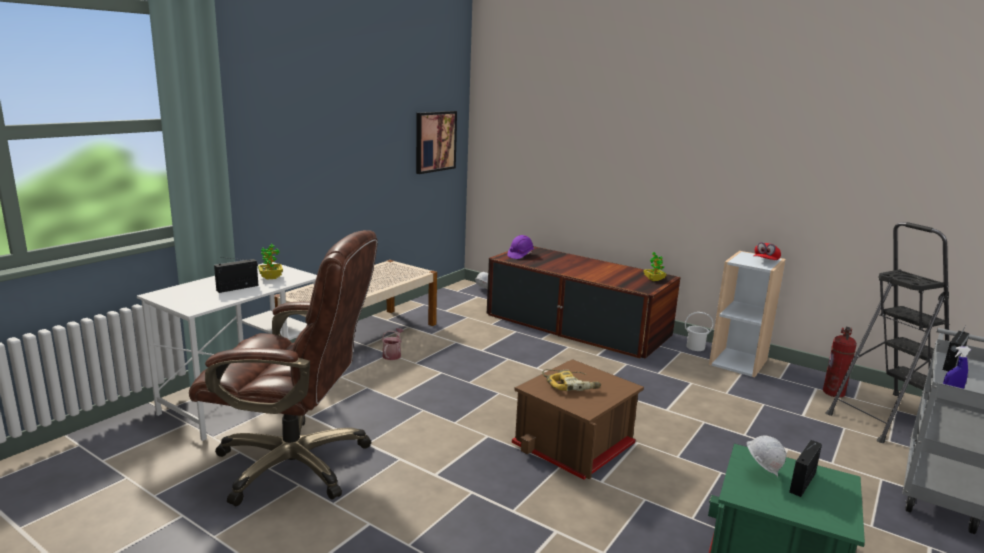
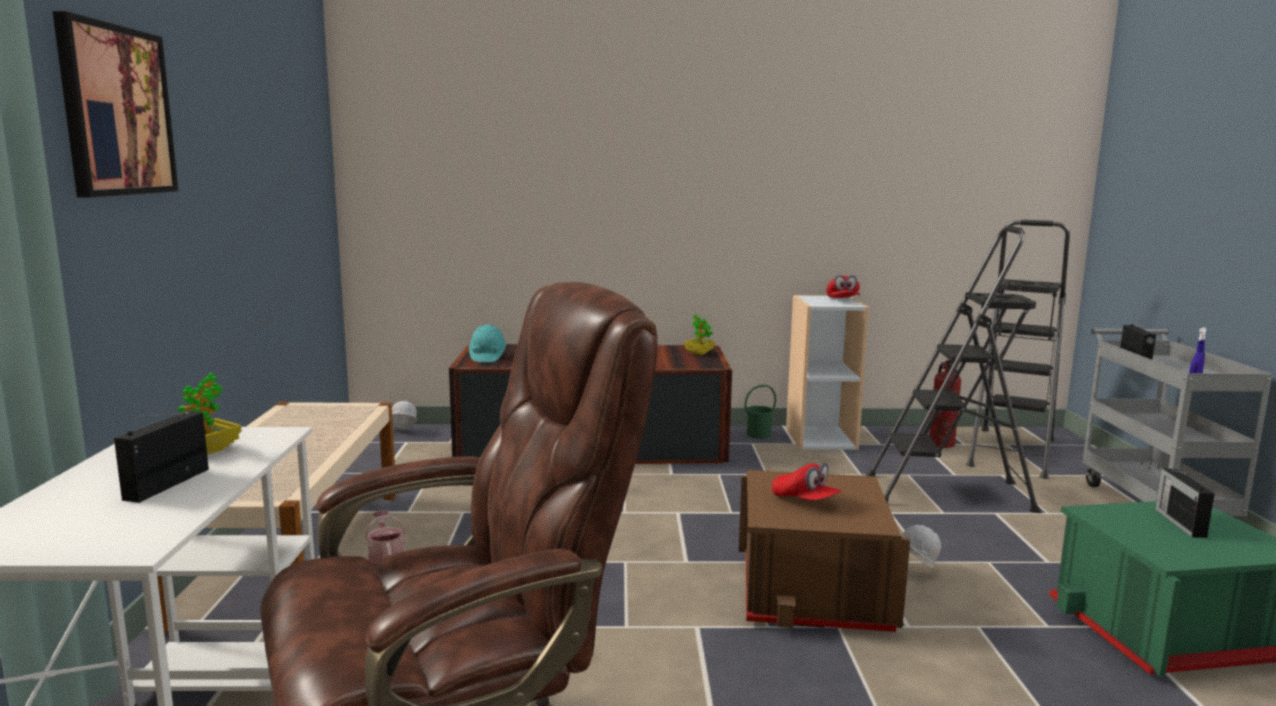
camera: 35 degrees left, 5 degrees down
picture [416,111,457,174] -> picture moved to [53,11,178,197]
purple hard hat [507,235,534,259] -> turquoise hard hat [469,325,507,362]
power drill [542,369,601,391] -> red cap [772,463,841,501]
white bucket [685,312,714,351] -> green bucket [744,385,776,439]
white hard hat [747,436,787,477] -> white hard hat moved to [901,525,941,568]
none -> step ladder [865,225,1041,513]

